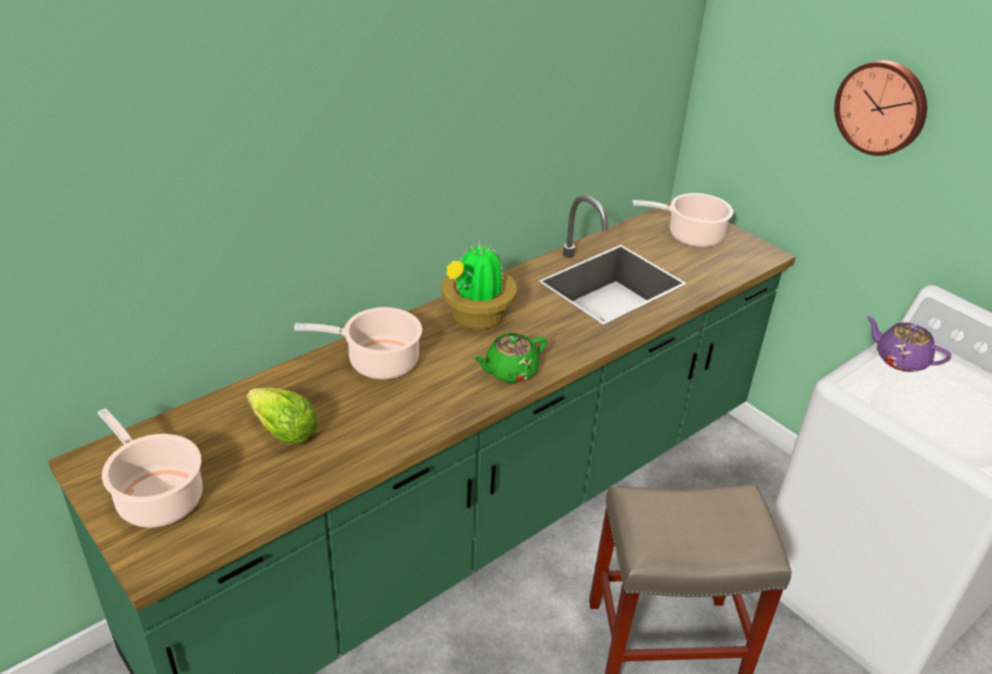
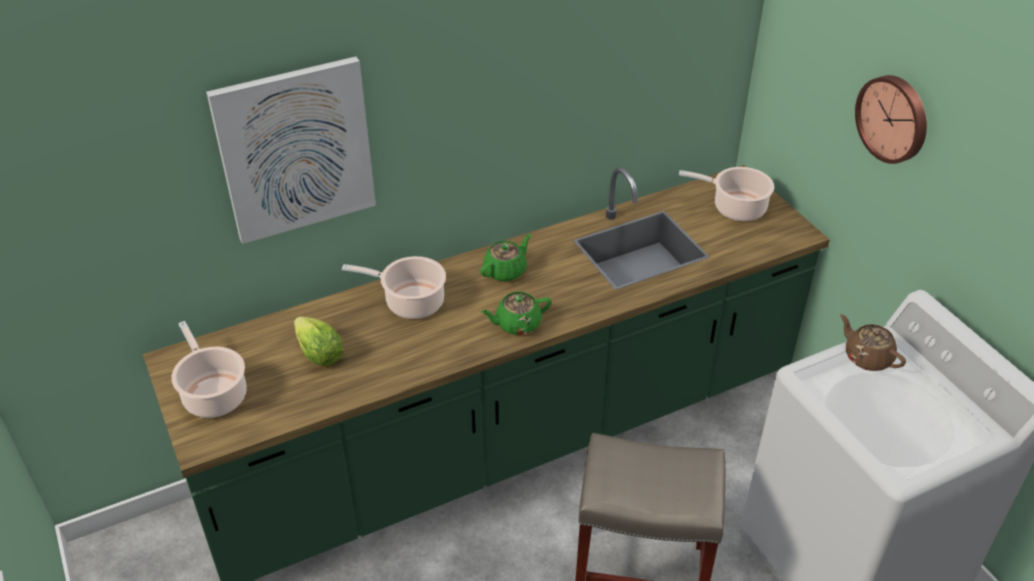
camera: 15 degrees right, 5 degrees up
potted plant [442,241,517,330] -> green teapot [480,234,531,281]
purple teapot [866,316,951,372] -> brown teapot [840,314,906,371]
none -> picture [206,56,376,244]

